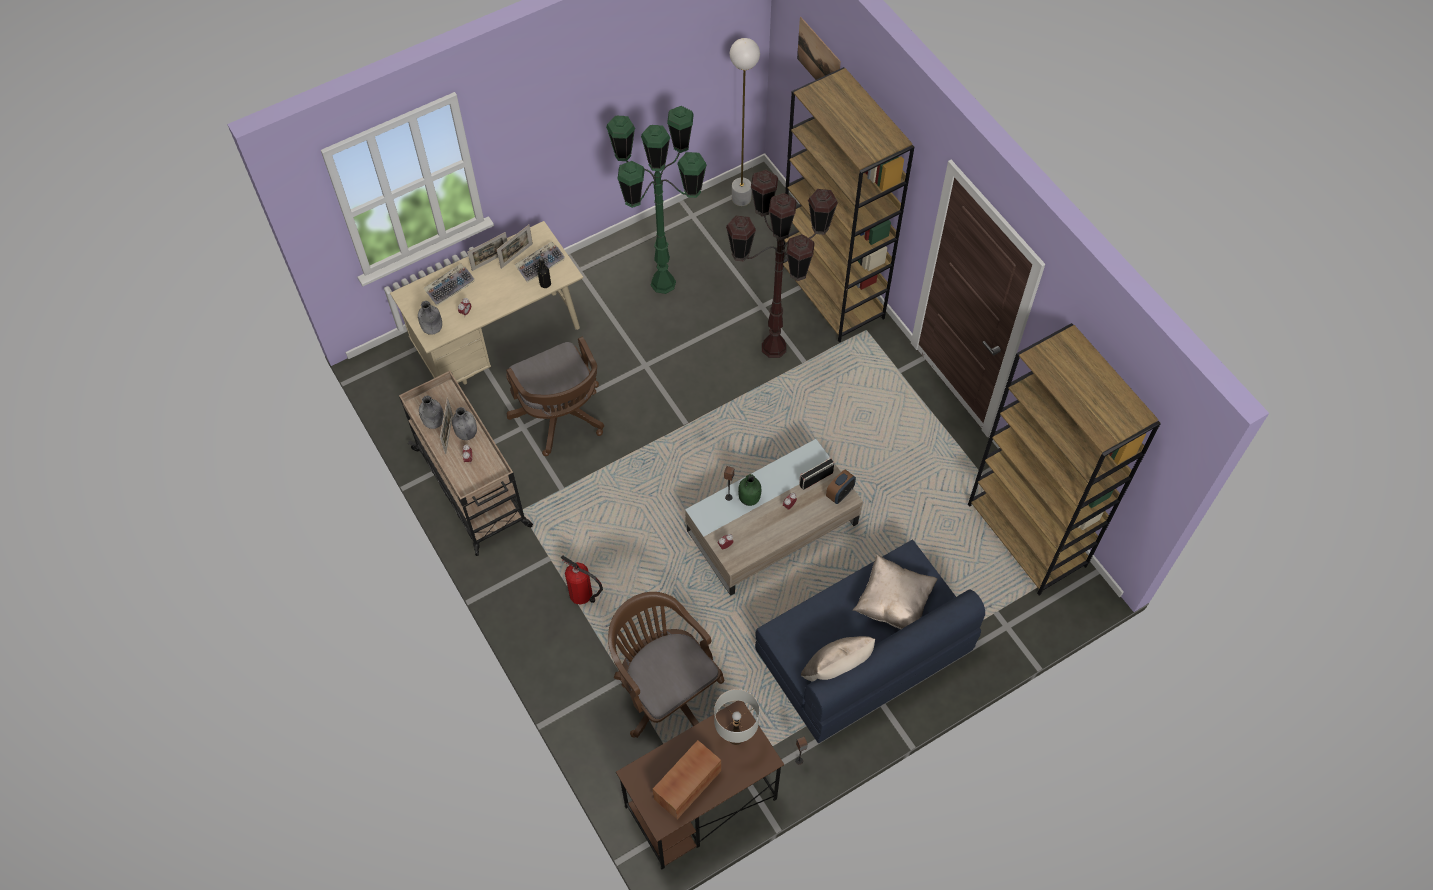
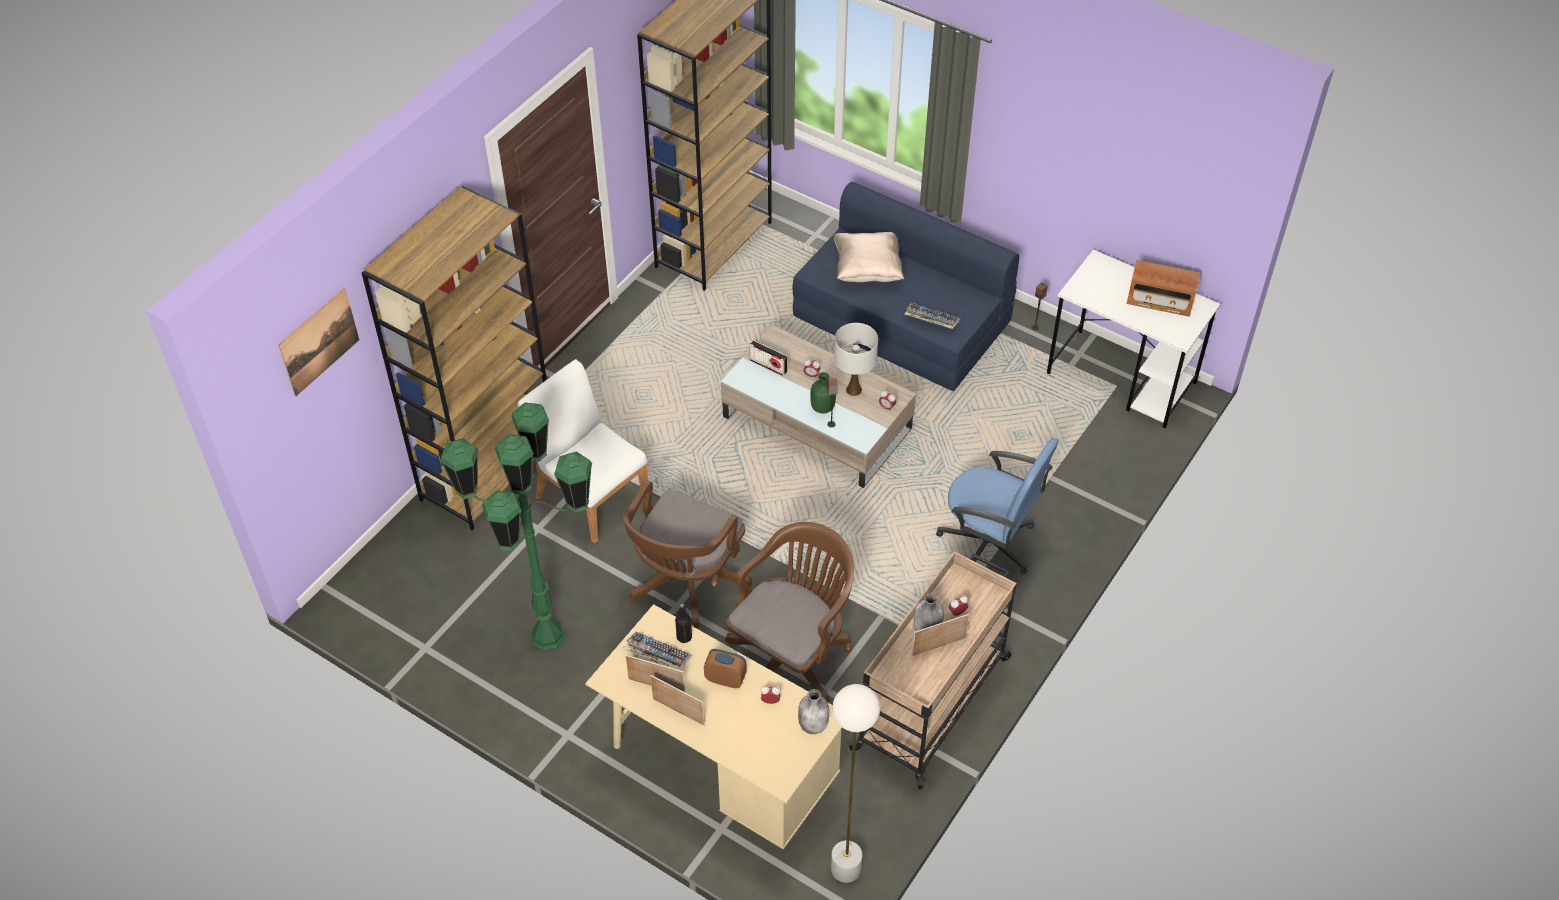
camera: 115 degrees left, 10 degrees down
grey bottle [419,396,444,429] -> none
keyboard [424,264,474,306] -> keyboard moved to [904,303,960,329]
fire extinguisher [561,555,603,604] -> blue office chair [936,438,1059,574]
brown office chair [608,592,724,738] -> brown office chair moved to [622,480,752,628]
brown desk [616,701,784,869] -> white desk [1047,250,1221,428]
white table lamp [714,689,760,745] -> white table lamp moved to [834,323,878,396]
brown floor lamp [726,170,838,358] -> white chair [518,359,648,543]
white floor lamp [729,38,760,206] -> white floor lamp moved to [831,684,880,883]
beige pillow [800,636,876,682] -> none
alarm clock [826,469,856,504] -> alarm clock moved to [704,649,747,688]

